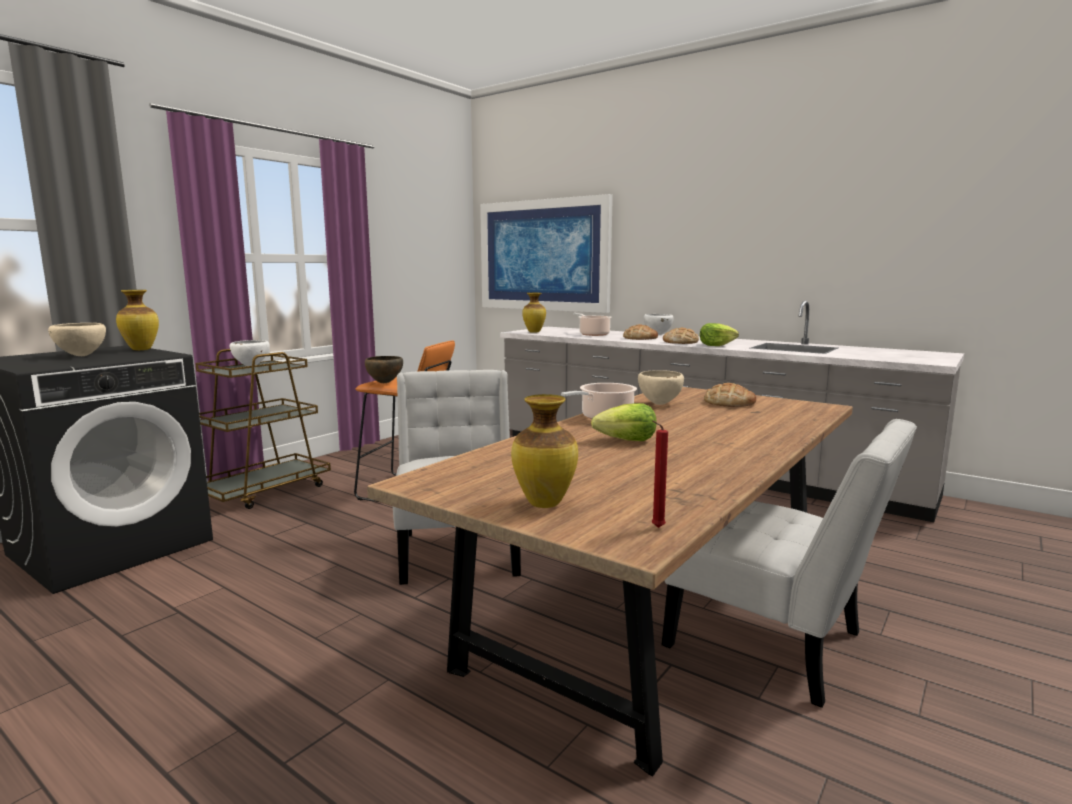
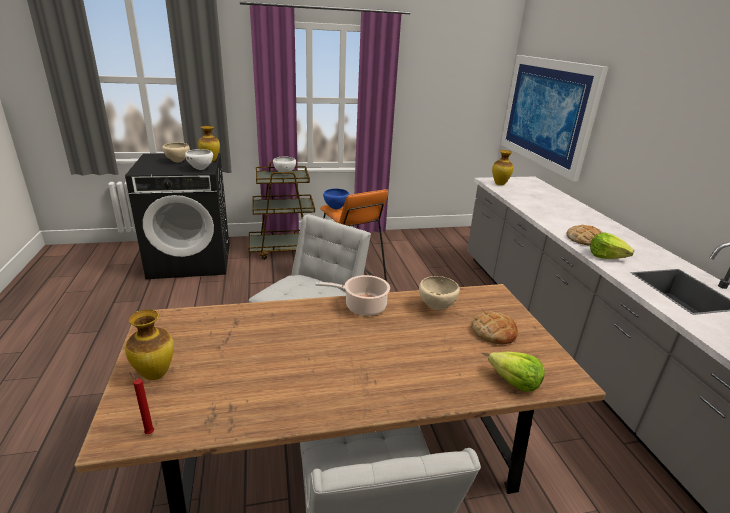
camera: 40 degrees right, 15 degrees up
brown bowl [365,356,403,383] -> blue bowl [323,189,350,209]
cooking pot [573,313,612,336] -> none
lettuce [591,403,656,441] -> lettuce moved to [488,352,545,392]
bread [623,324,658,340] -> none
white bowl [644,314,674,335] -> white bowl moved to [185,149,213,170]

